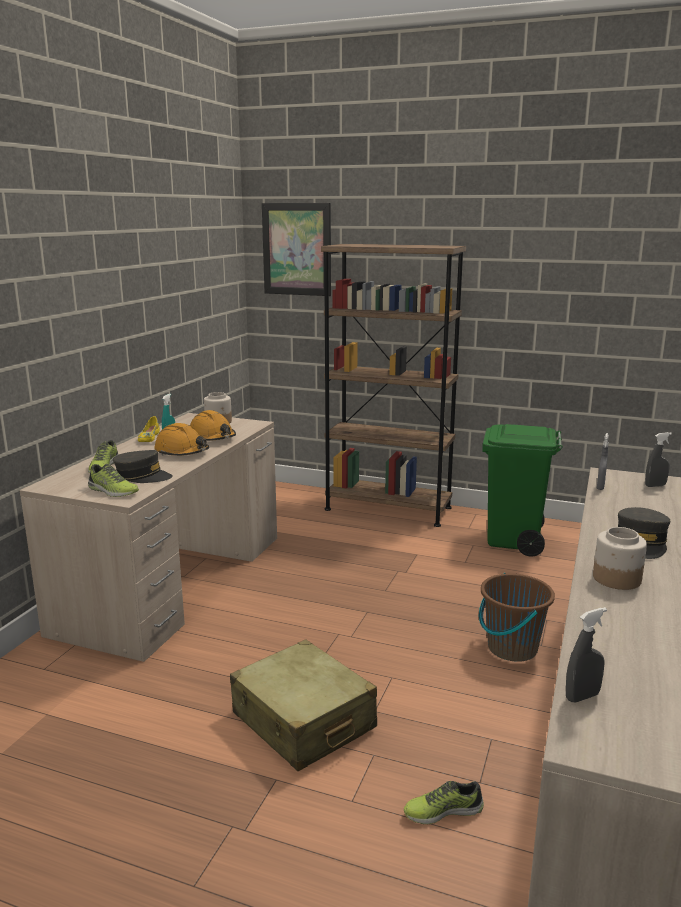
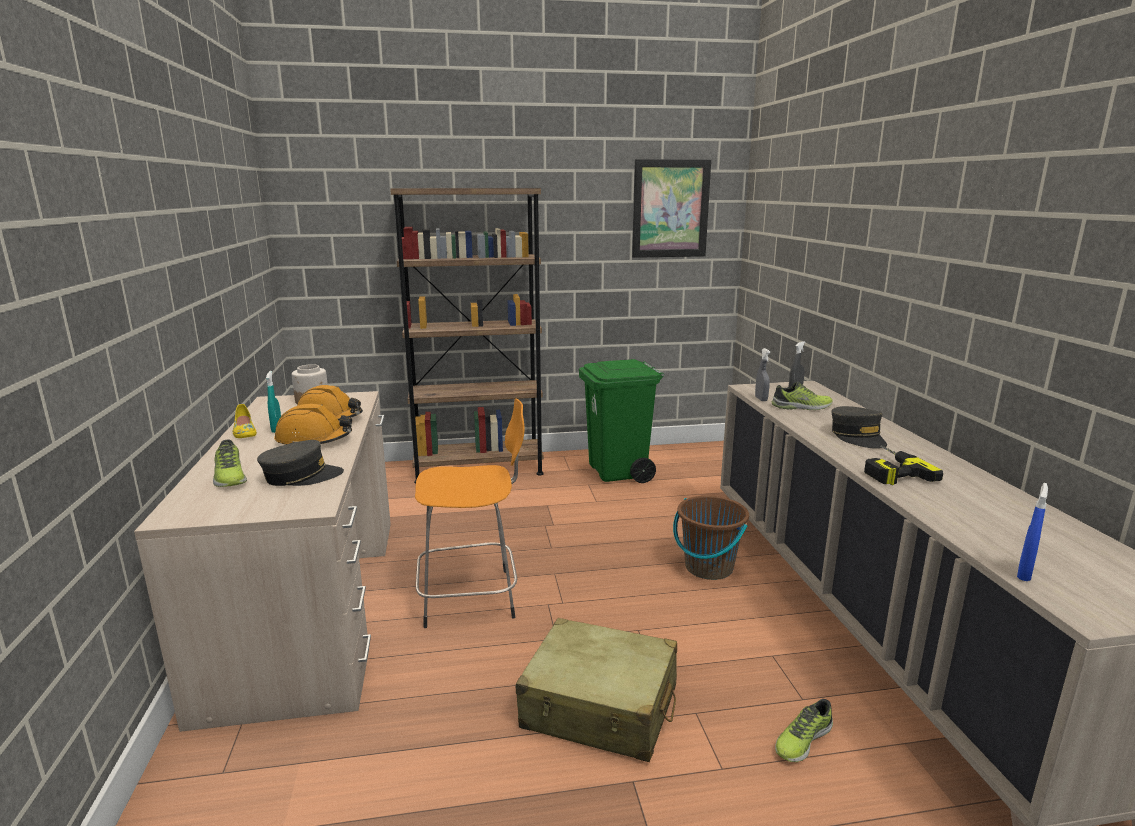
camera: 30 degrees left, 0 degrees up
shoe [88,464,139,497] -> shoe moved to [772,382,833,410]
picture [262,203,331,296] -> picture moved to [632,159,711,258]
grey spray bottle [566,607,607,702] -> blue spray bottle [1017,483,1048,581]
jar [593,527,647,590] -> power drill [864,445,943,485]
none -> orange stool [415,399,524,628]

